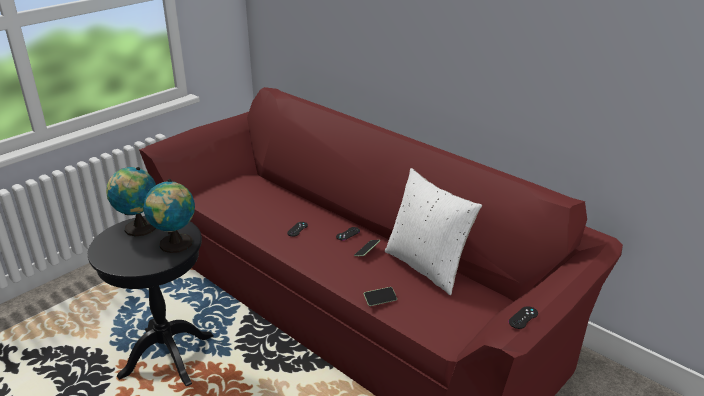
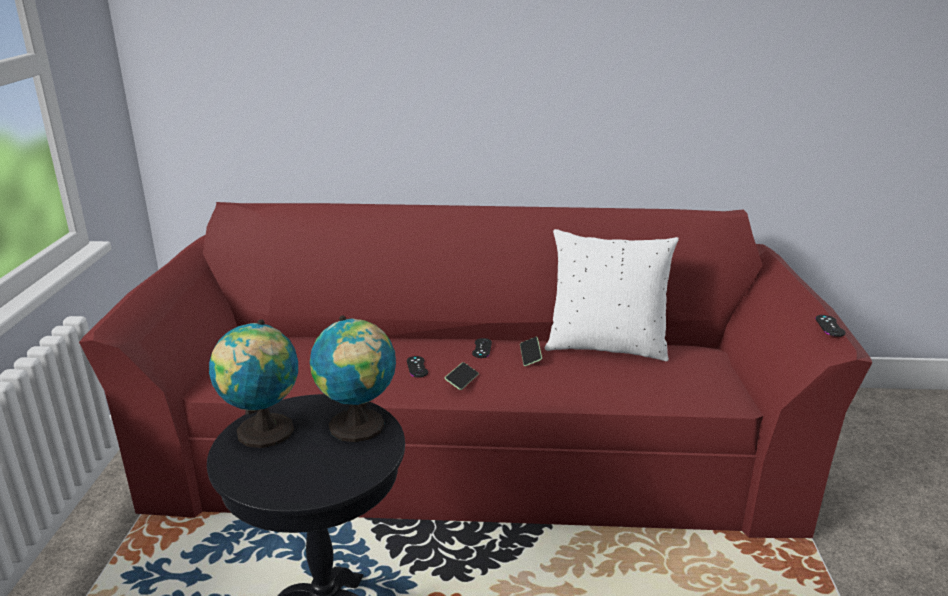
camera: 40 degrees left, 5 degrees down
phone [364,287,397,306] -> phone moved to [445,362,479,390]

